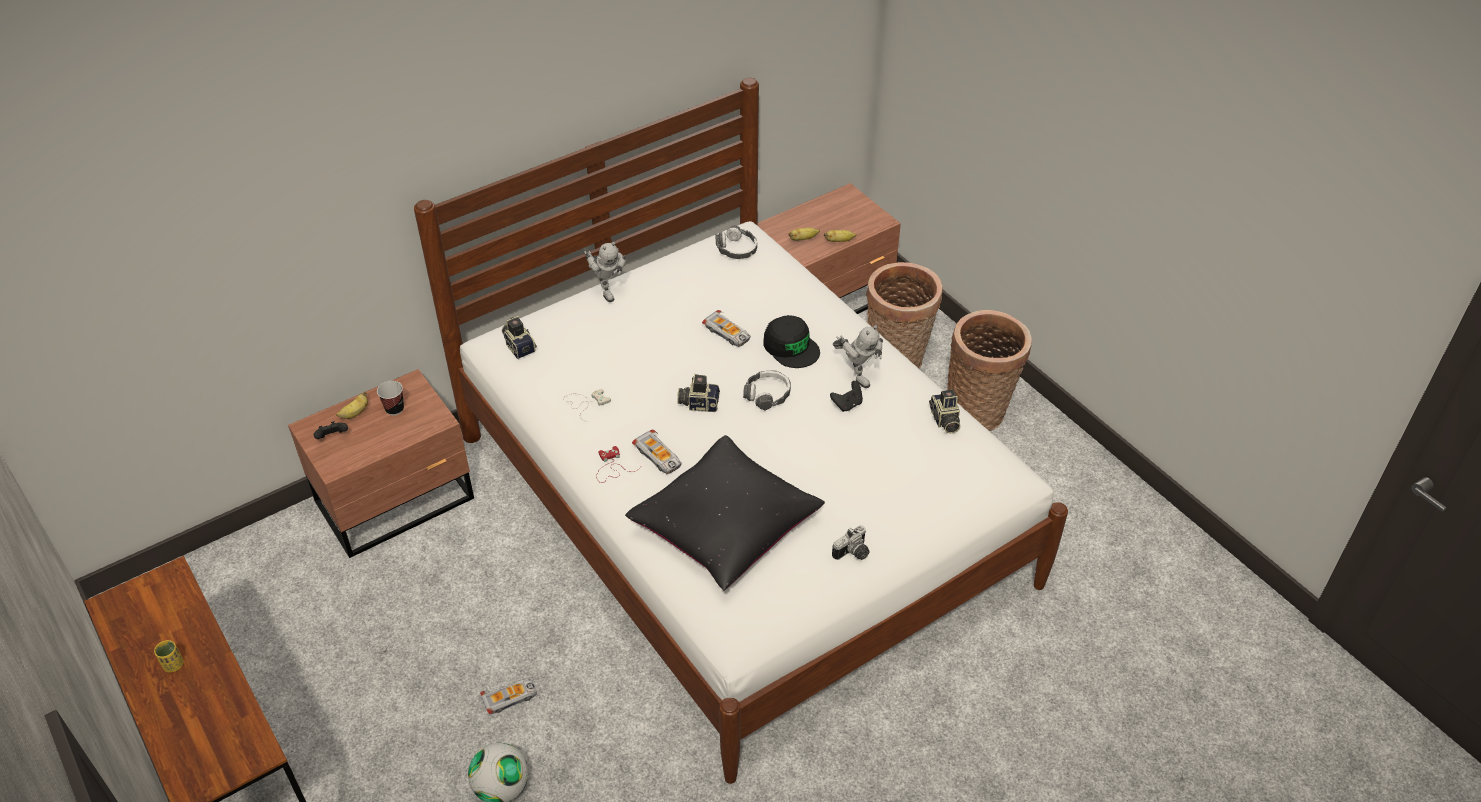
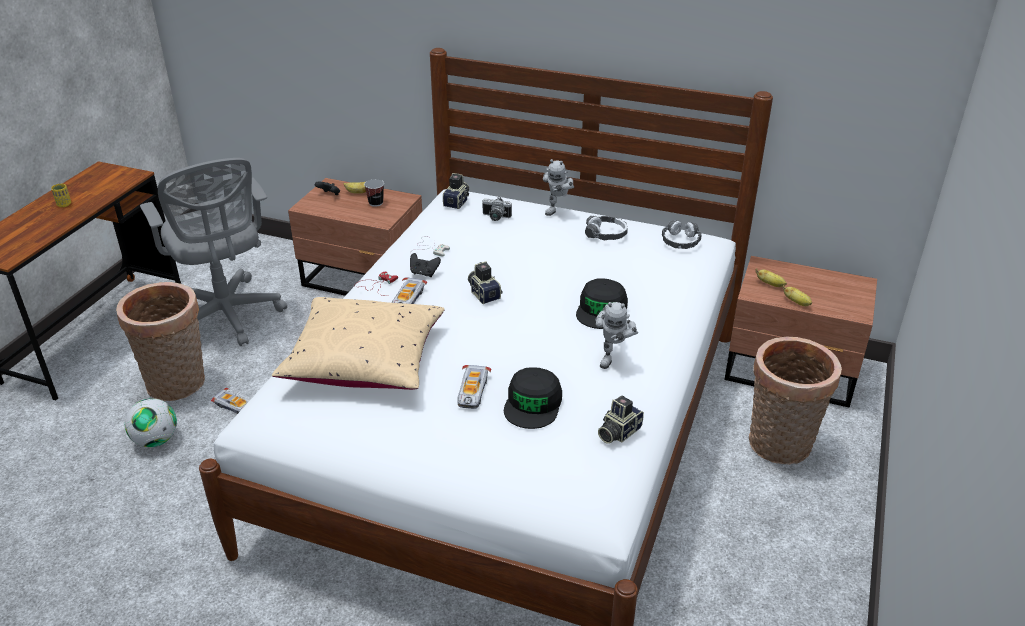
camera: 55 degrees right, 10 degrees down
black pillow [625,435,825,591] -> beige pillow [272,297,445,390]
toy car [702,310,750,347] -> toy car moved to [457,365,491,409]
headphones [743,370,791,411] -> headphones moved to [585,216,628,240]
black game controller [830,381,863,412] -> black game controller moved to [410,253,441,277]
camera [832,525,870,560] -> camera moved to [483,196,512,221]
basket [947,310,1032,431] -> basket moved to [116,282,205,401]
none -> grey office chair [140,158,287,346]
none -> black cap [504,367,562,429]

